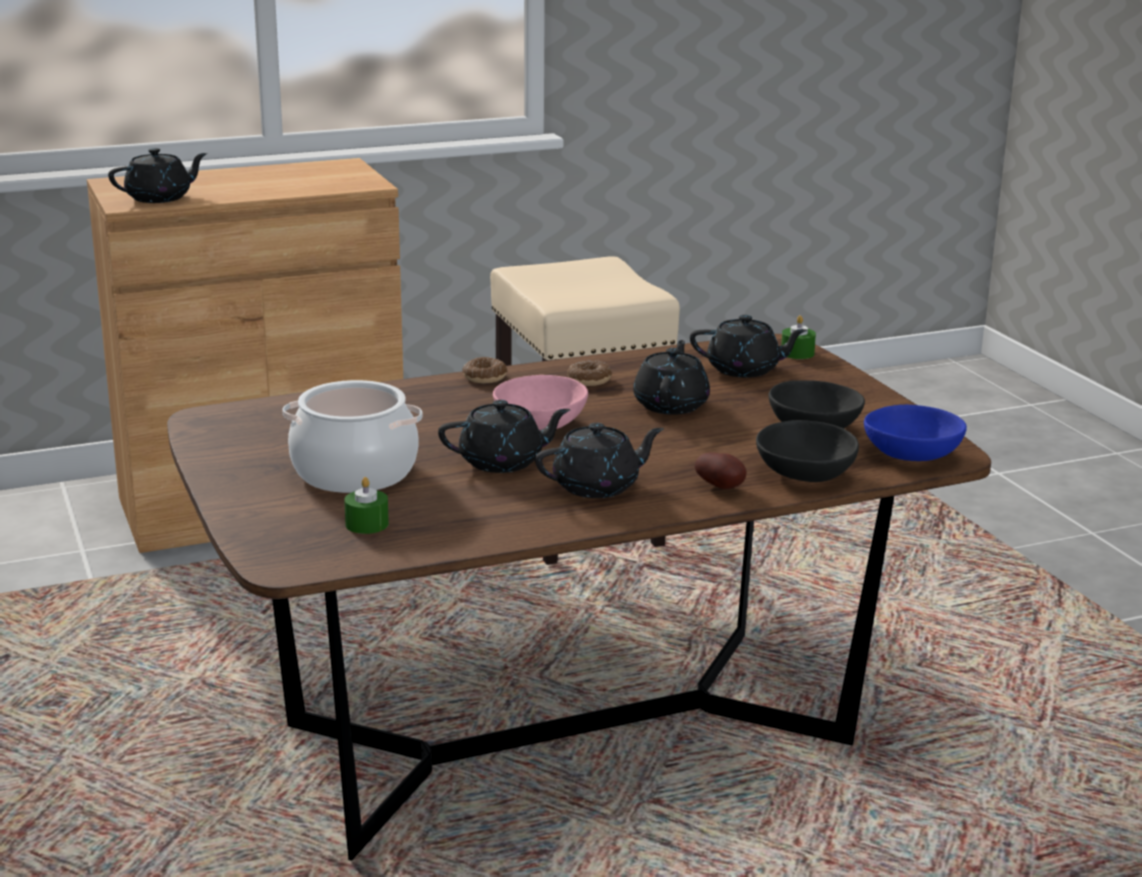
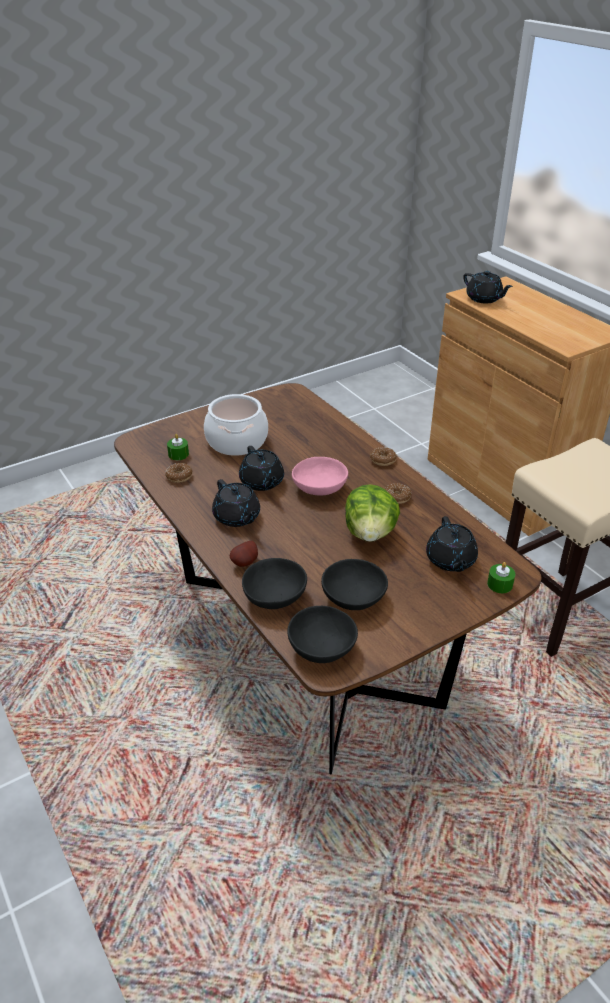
camera: 80 degrees right, 15 degrees up
black teapot [633,340,710,415] -> lettuce [345,484,400,542]
blue bowl [864,405,967,461] -> black bowl [287,606,358,663]
none -> donut [165,463,193,483]

